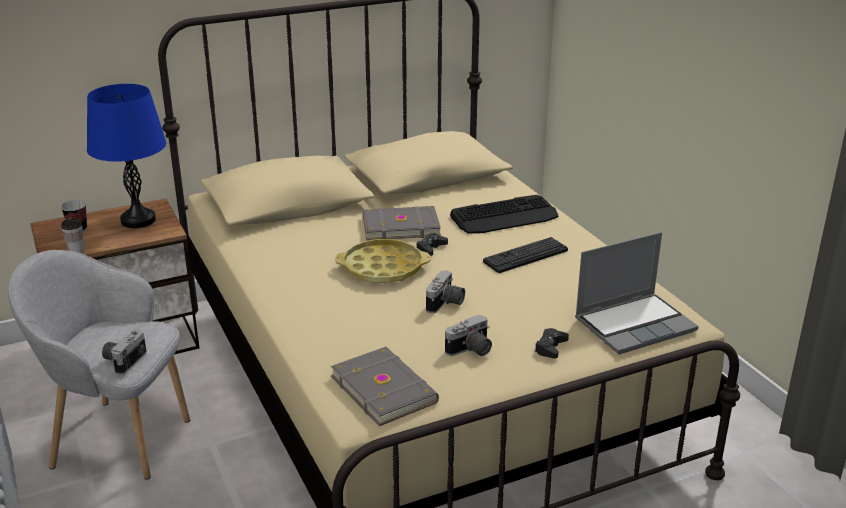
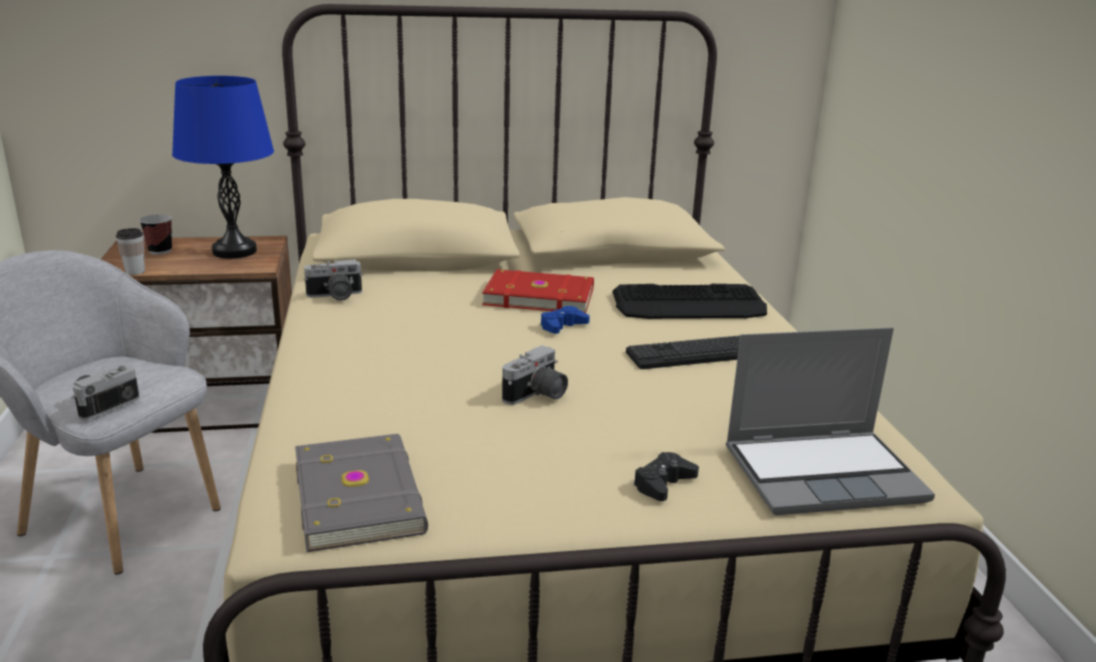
camera: 15 degrees right, 5 degrees down
yellow tray [335,239,431,283] -> none
grey book [363,206,441,241] -> red book [482,269,594,313]
black game controller [417,233,448,256] -> blue game controller [541,306,590,334]
camera [445,314,492,356] -> camera moved to [304,259,363,301]

